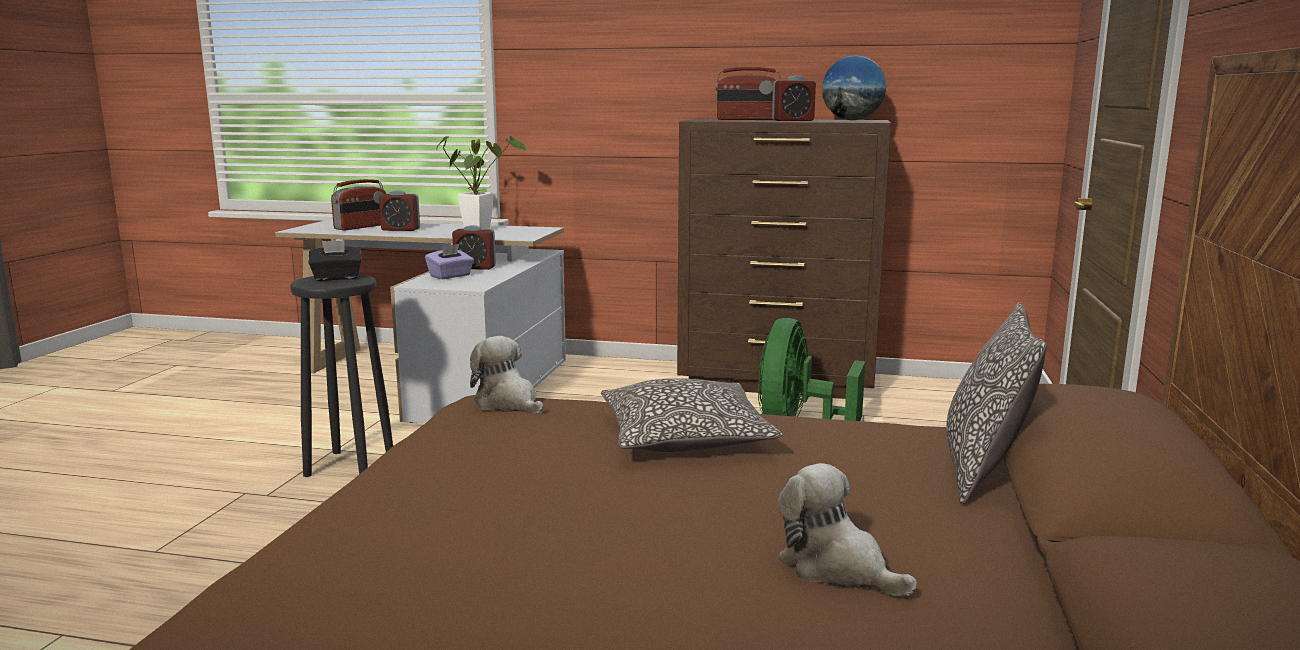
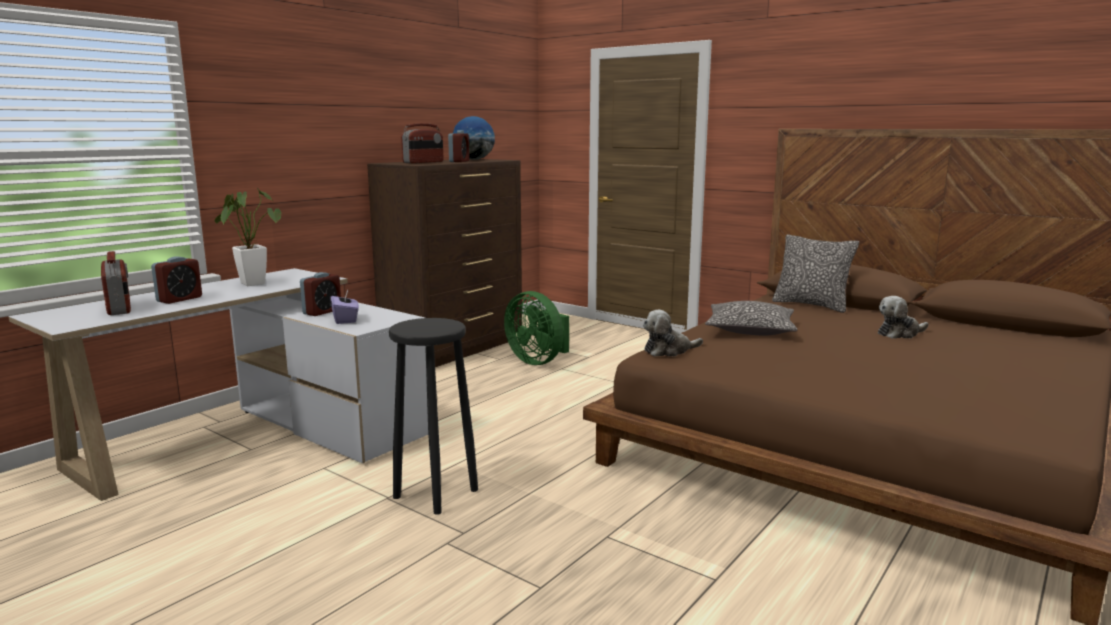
camera: 65 degrees left, 0 degrees up
black tissue box [309,240,361,281] -> none

